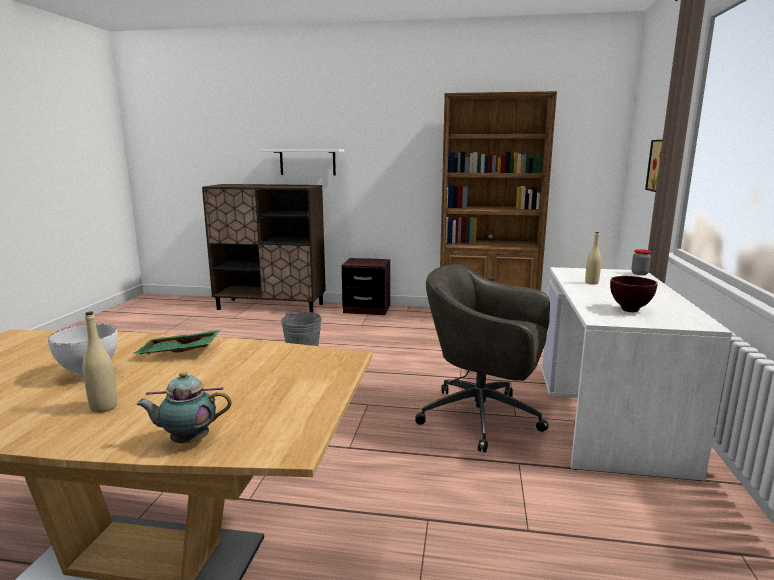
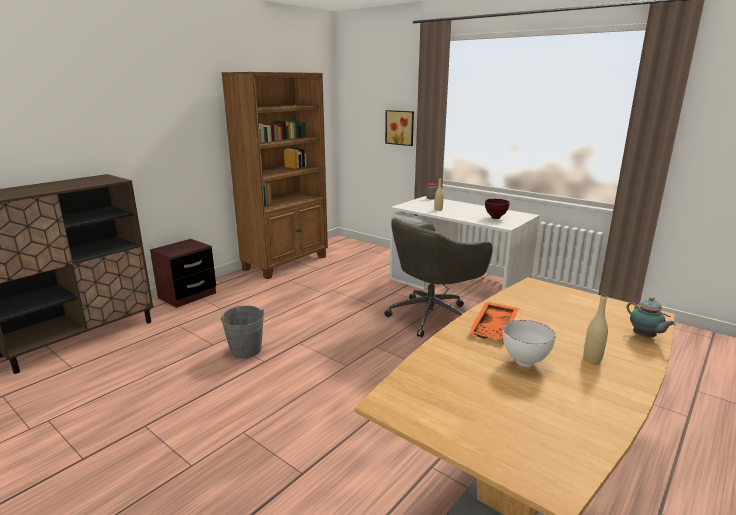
camera: 60 degrees left, 5 degrees up
green tray [133,330,220,354] -> orange tray [469,302,519,340]
teapot [136,371,232,443] -> teapot turned 45 degrees counterclockwise [626,297,675,338]
white shelf [263,149,344,175] -> none

